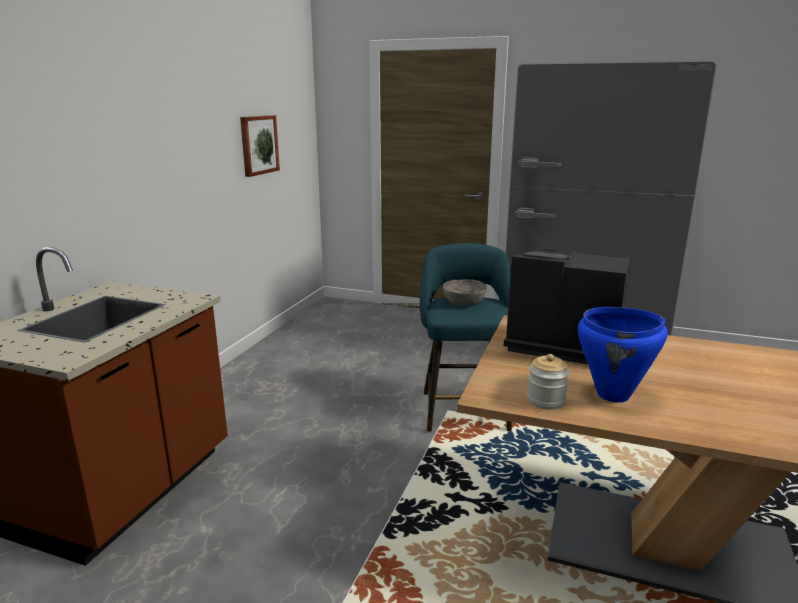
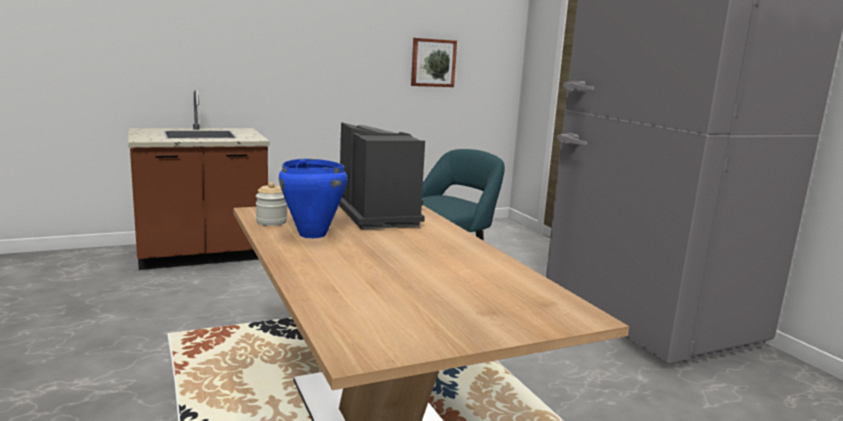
camera: 45 degrees right, 5 degrees down
grey bowl [443,279,487,305] -> none

